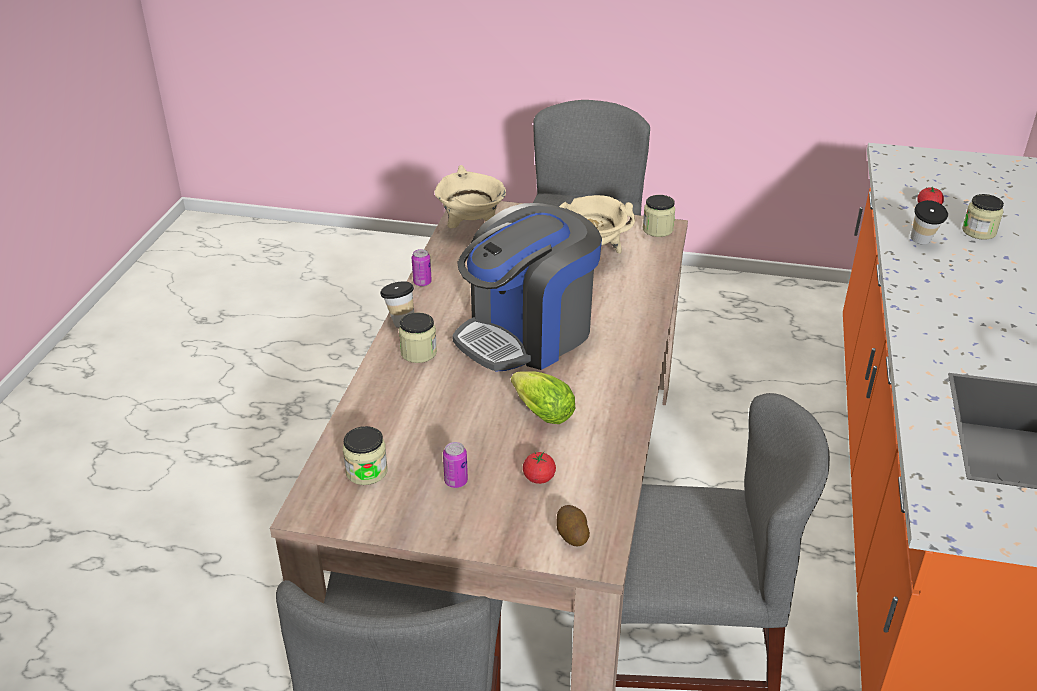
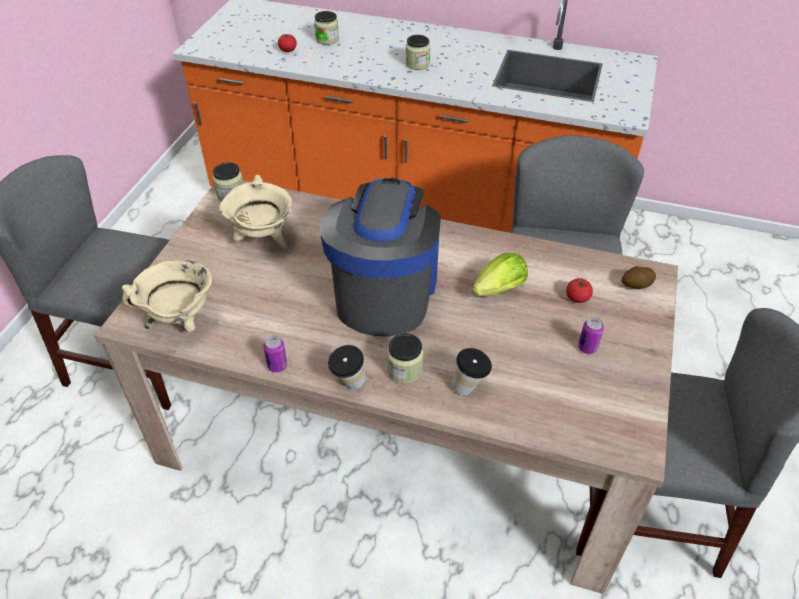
camera: 85 degrees left, 10 degrees up
jar [343,426,388,485] -> jar moved to [406,35,430,70]
coffee machine [452,203,602,372] -> coffee machine turned 135 degrees counterclockwise [320,178,441,336]
cup [911,200,948,245] -> cup moved to [452,348,492,395]

